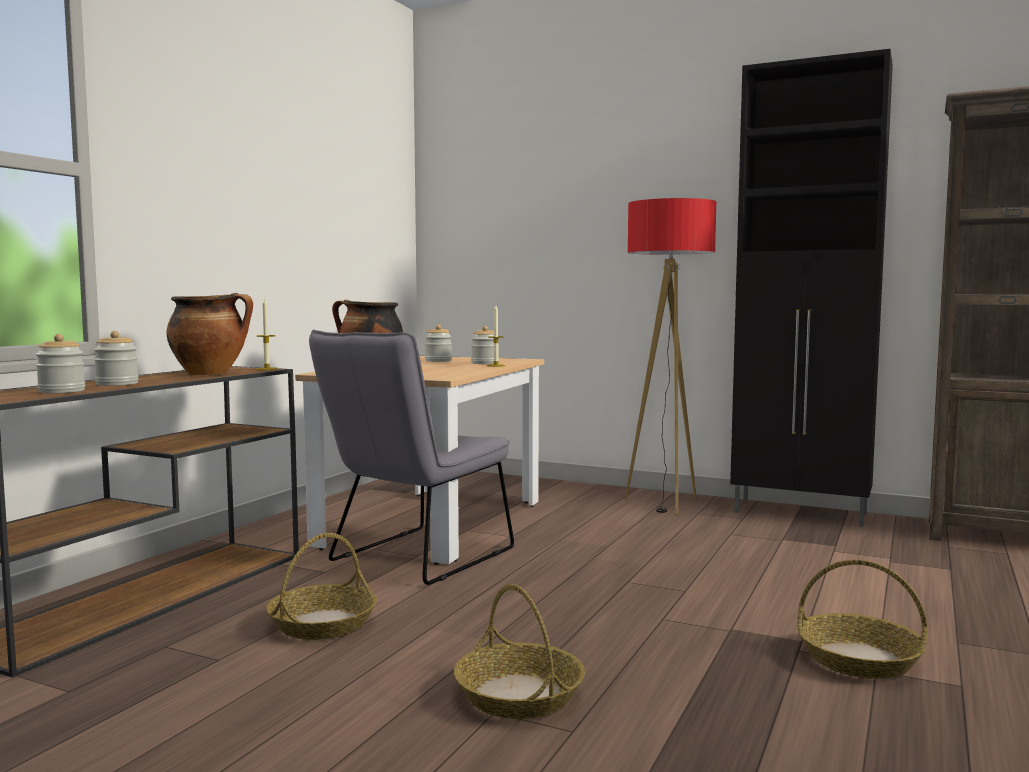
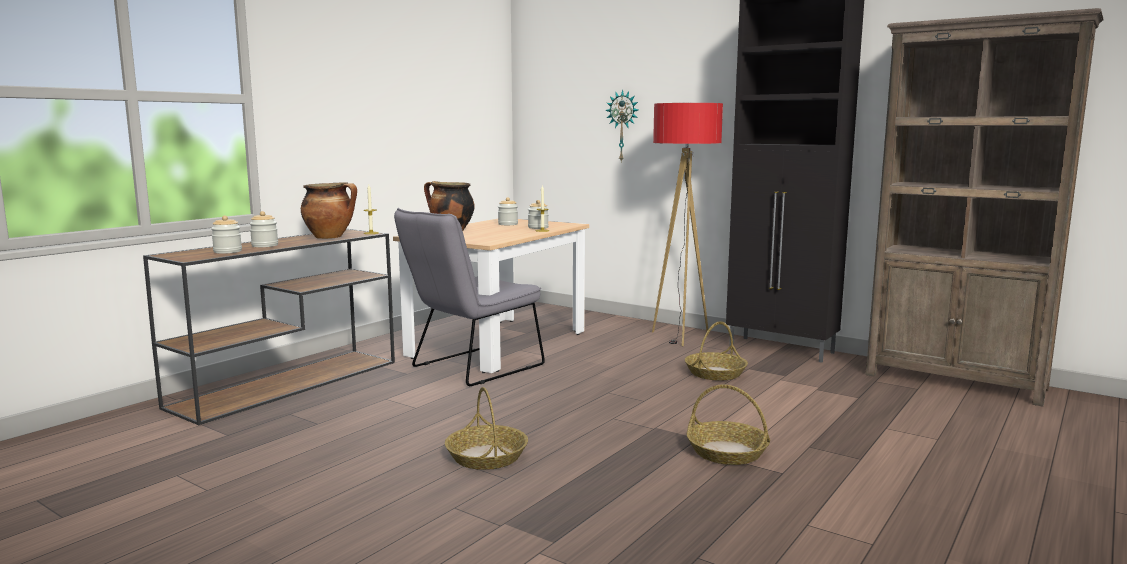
camera: 10 degrees right, 5 degrees up
basket [266,533,377,640] -> basket moved to [685,321,748,381]
none -> wall clock [605,89,638,162]

